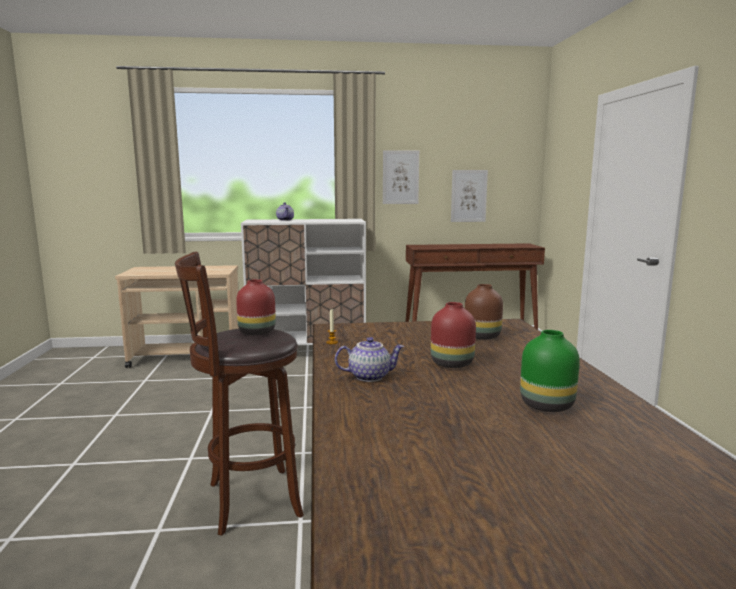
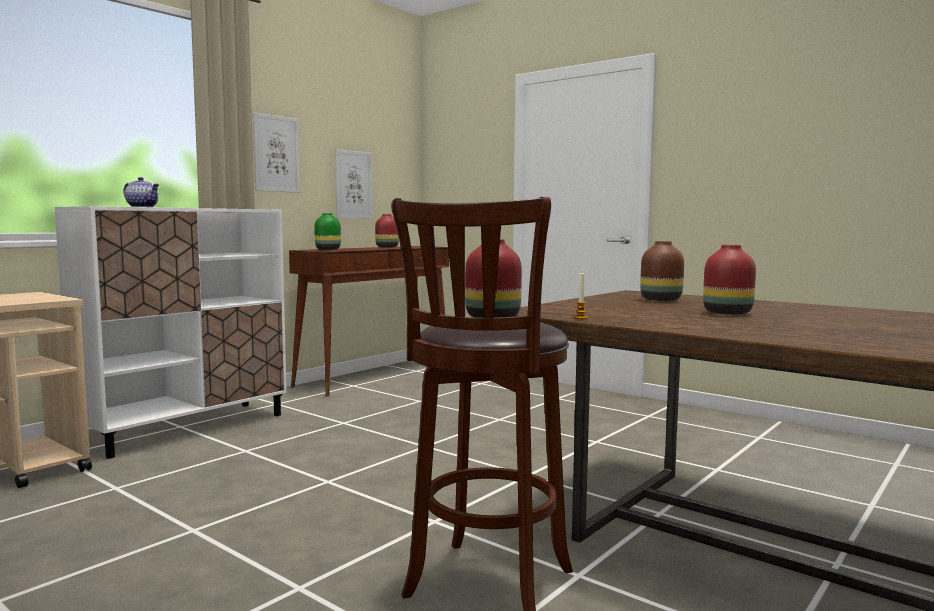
camera: 45 degrees left, 5 degrees down
teapot [335,337,404,382] -> none
green vase [520,330,580,412] -> green vase moved to [314,213,341,250]
none -> red vase [375,214,399,248]

